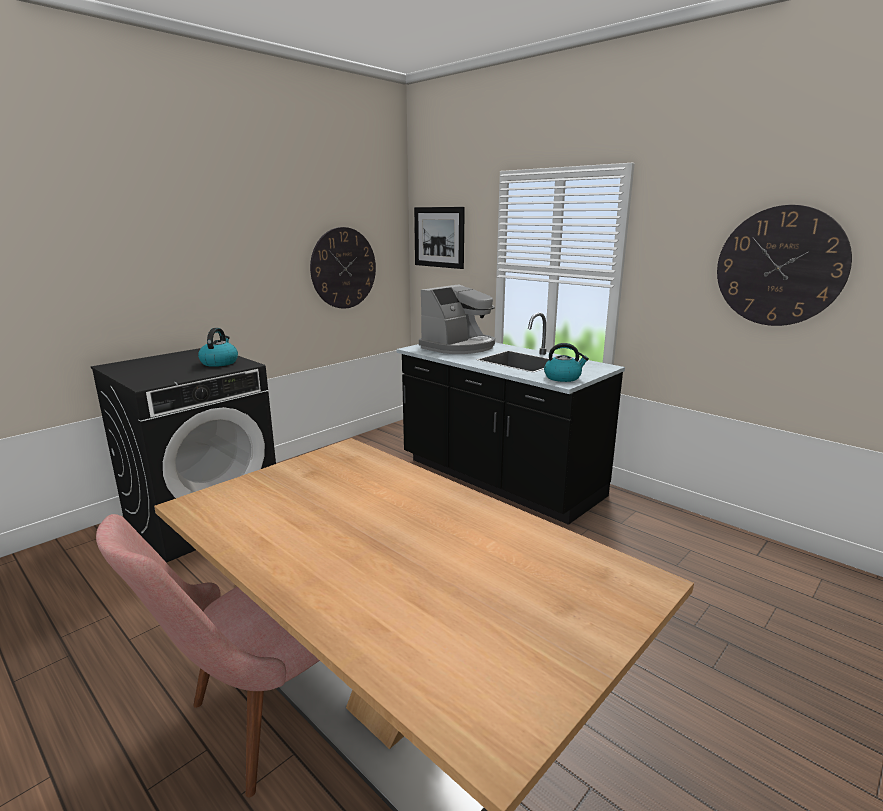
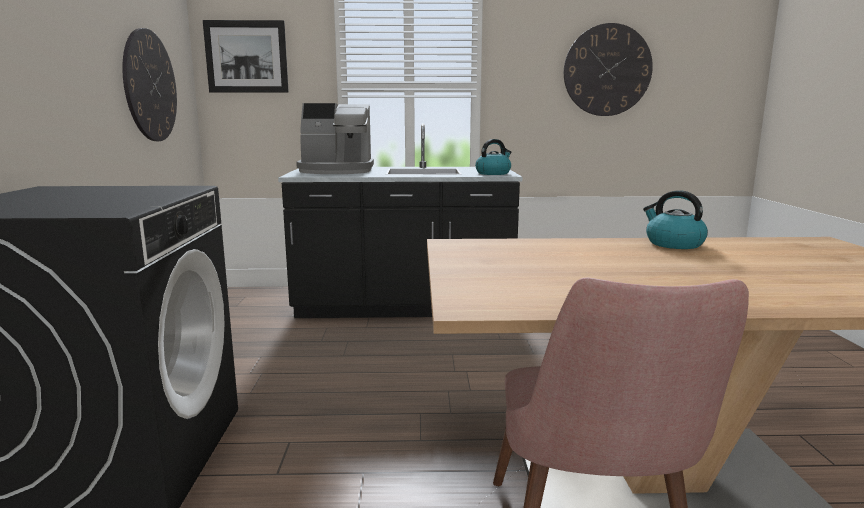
camera: 45 degrees left, 5 degrees down
kettle [198,328,238,367] -> kettle moved to [643,190,708,249]
coffee machine [419,284,495,354] -> coffee machine turned 90 degrees clockwise [296,103,374,174]

